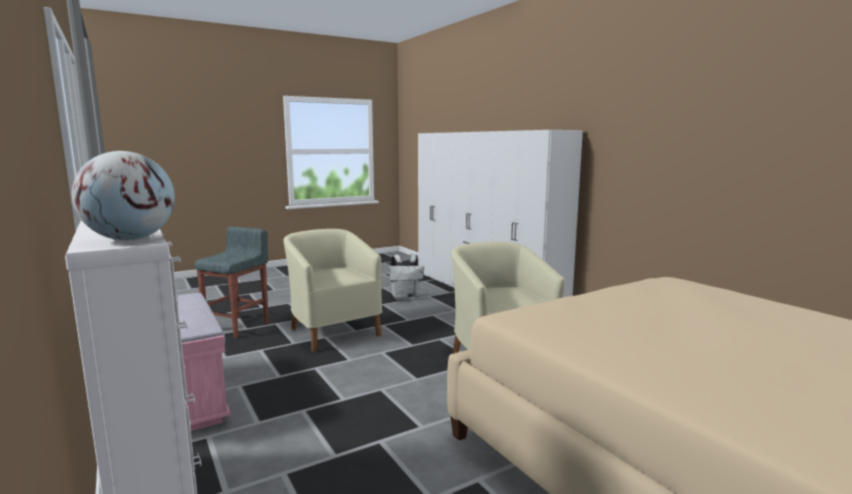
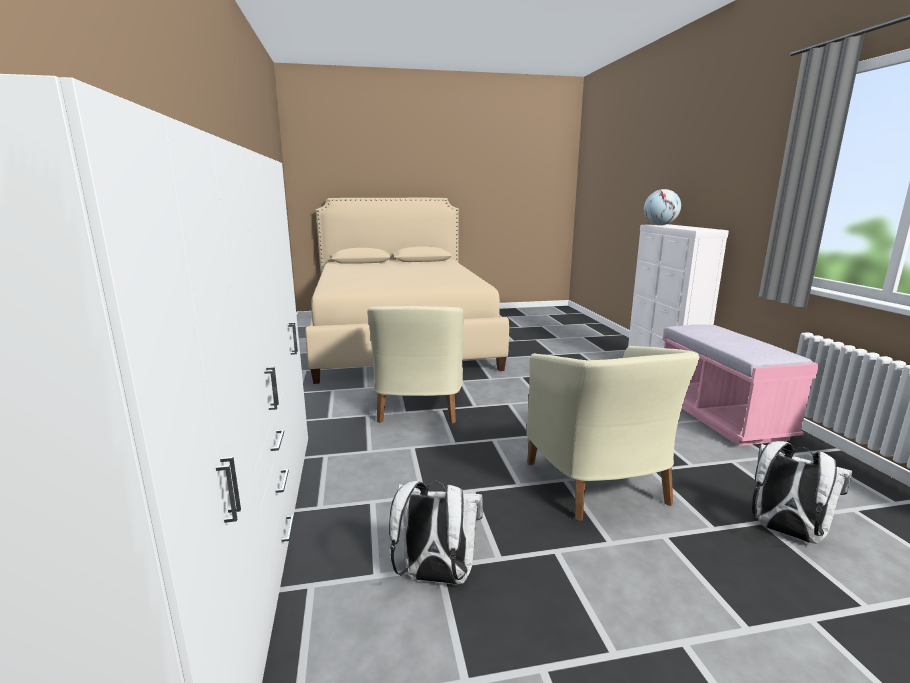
camera: 160 degrees left, 5 degrees up
grey stool [195,227,269,338] -> white backpack [752,441,853,544]

